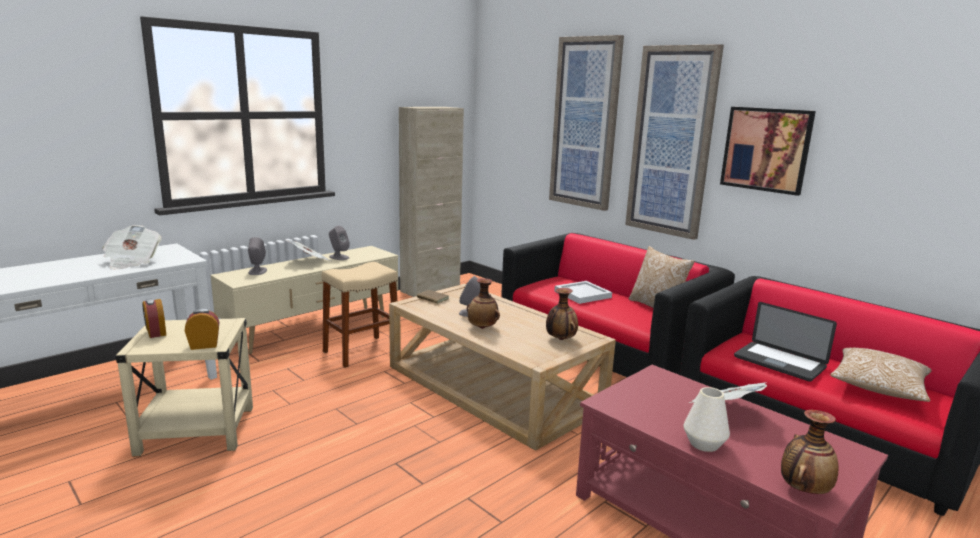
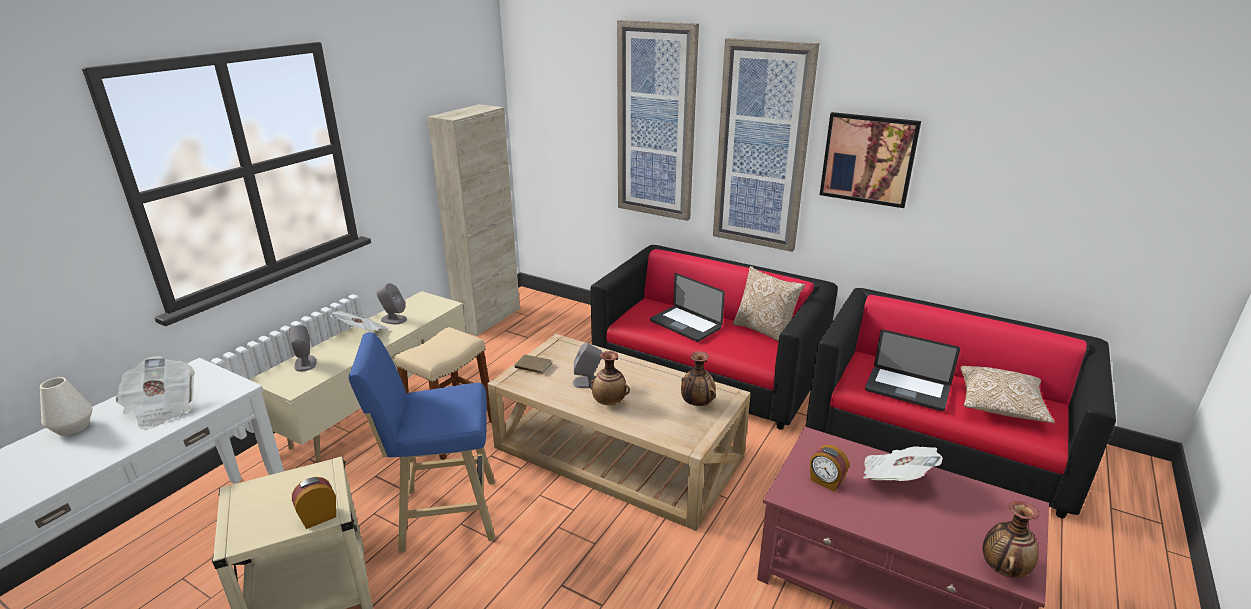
camera: 15 degrees left, 10 degrees up
alarm clock [142,299,166,338] -> alarm clock moved to [810,445,849,492]
white tray [555,281,612,304] -> laptop [650,273,725,342]
white vase [684,387,730,452] -> white vase moved to [40,377,93,436]
none -> blue stool [349,332,495,553]

